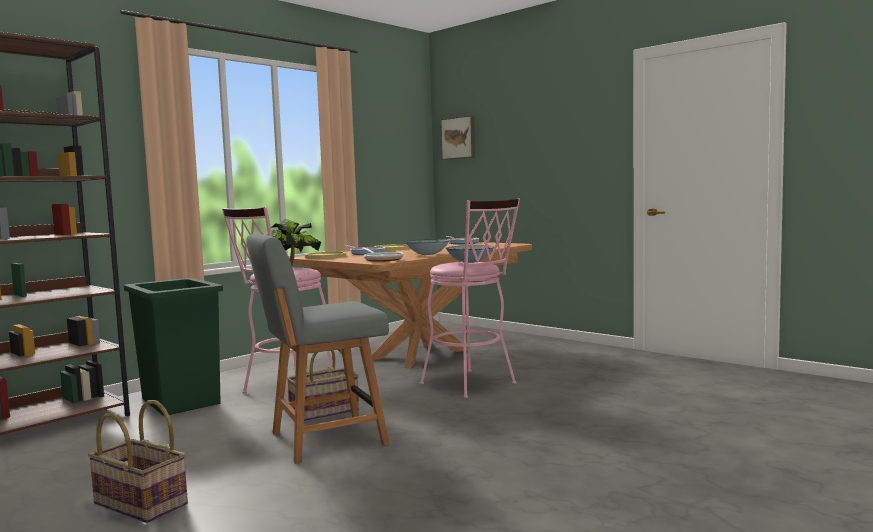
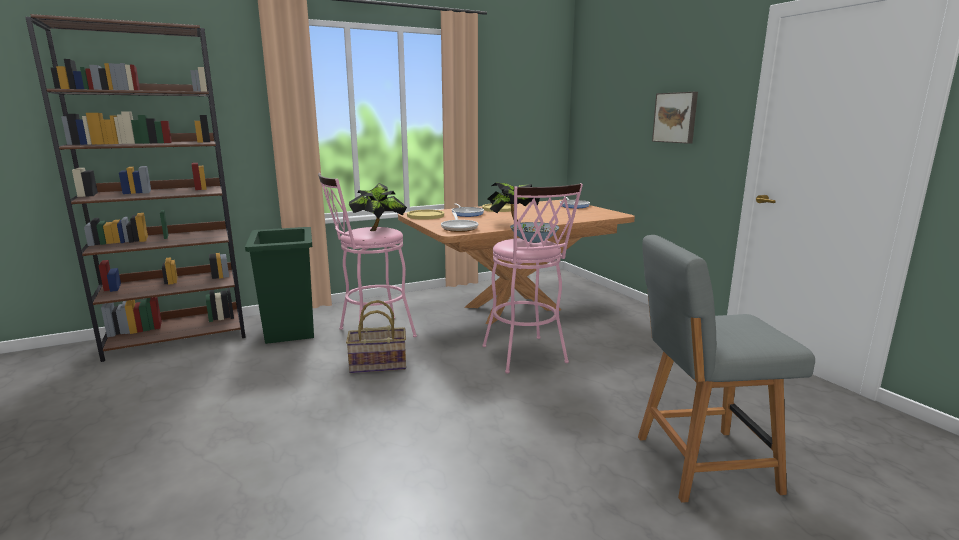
camera: 20 degrees right, 10 degrees up
basket [88,400,188,523] -> none
grey chair [246,234,389,464] -> grey chair moved to [638,235,815,503]
bowl [405,239,450,255] -> potted plant [487,183,540,221]
picture [441,115,475,160] -> picture moved to [652,92,698,144]

